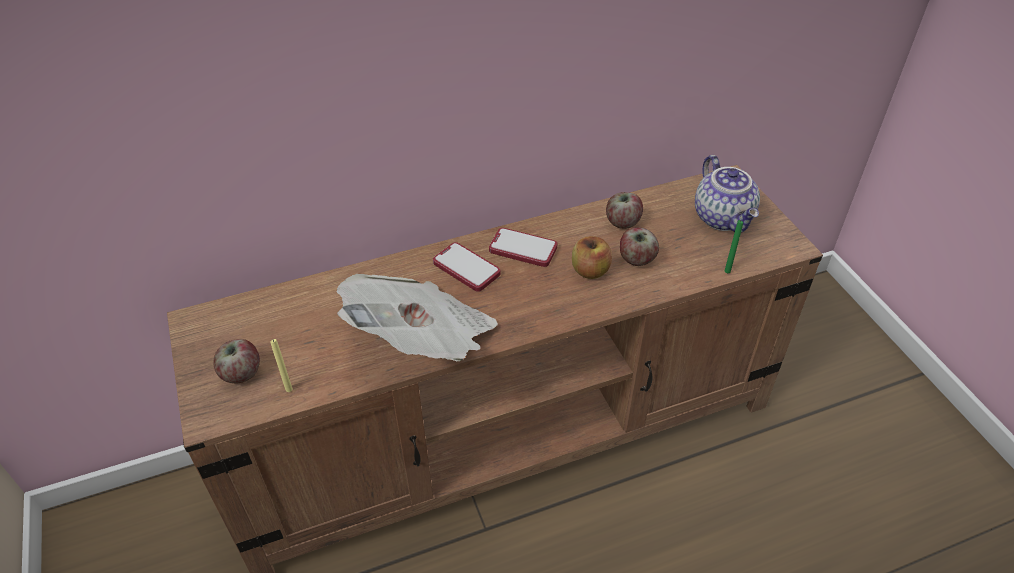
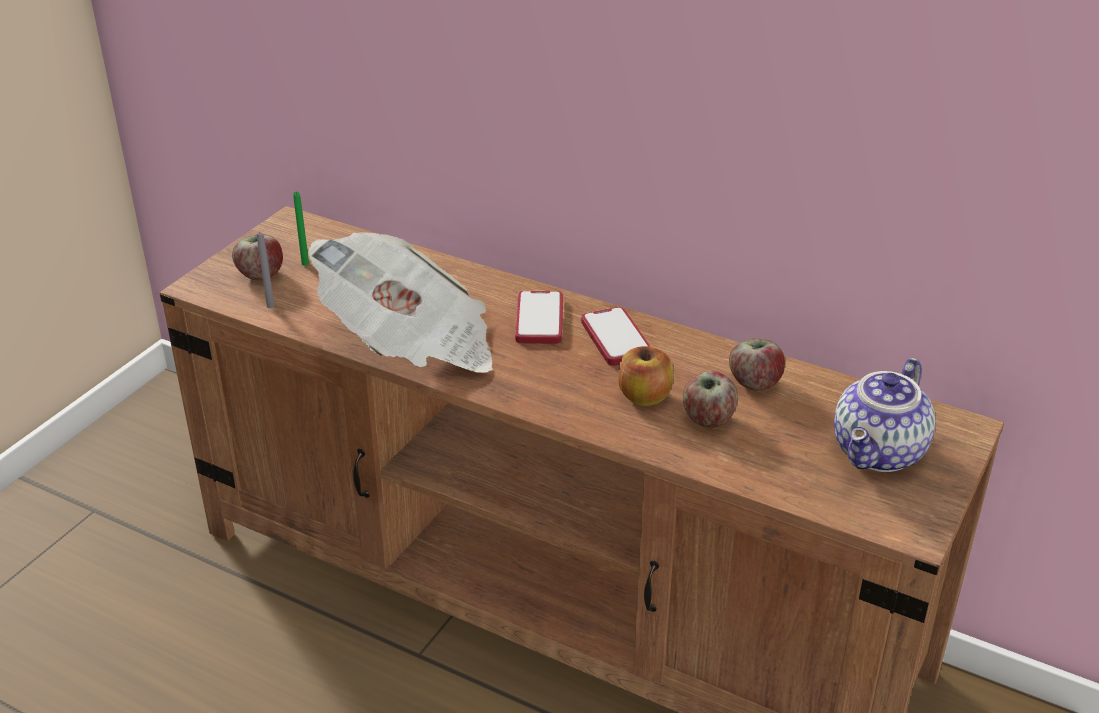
camera: 50 degrees right, 10 degrees down
yellow candle [270,339,293,392] -> grey candle [257,231,275,308]
green candle [725,220,743,273] -> green candle moved to [293,191,309,266]

